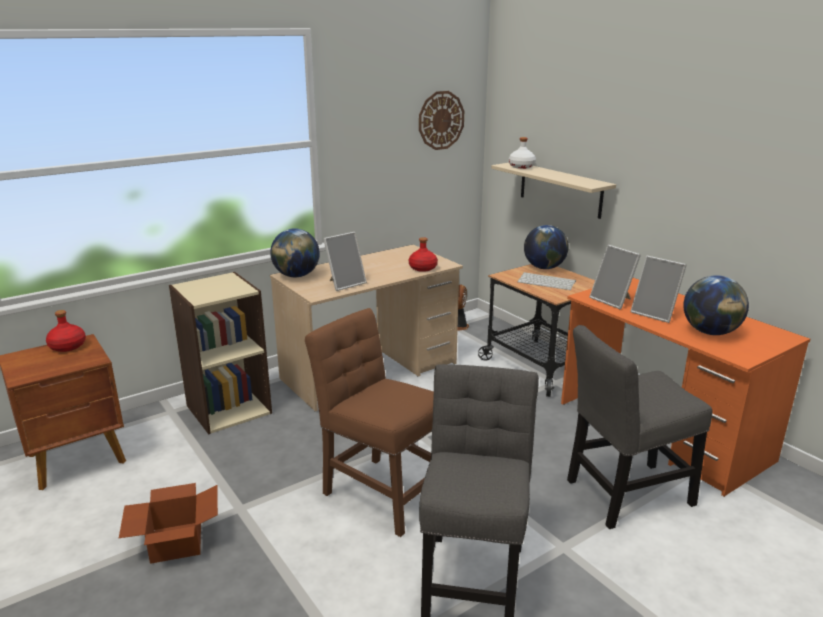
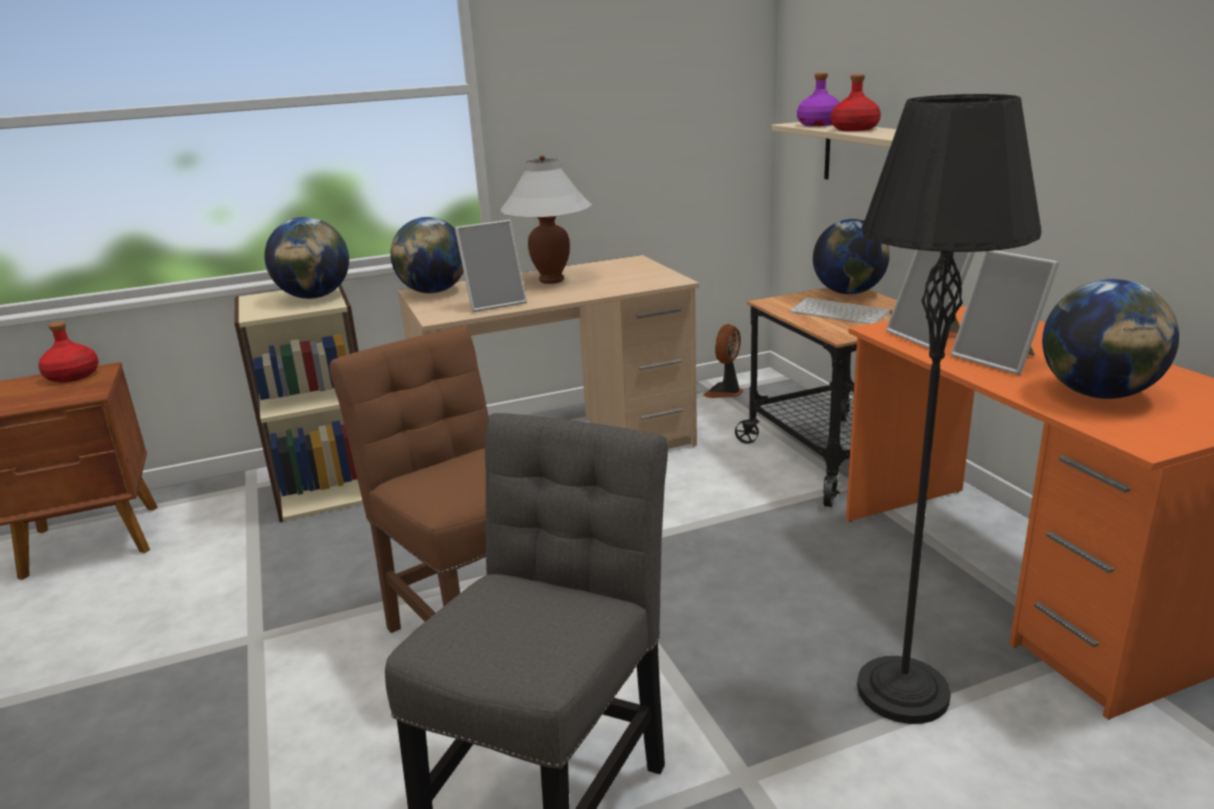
camera: 15 degrees right, 0 degrees up
cardboard box [119,483,218,564] -> none
red bottle [409,237,438,272] -> red bottle moved to [831,74,881,131]
wall clock [419,91,464,150] -> none
white bottle [509,137,536,169] -> purple bottle [797,73,840,126]
grey chair [567,325,712,529] -> black floor lamp [857,94,1042,724]
none -> globe [264,217,349,299]
none -> white table lamp [500,155,592,284]

